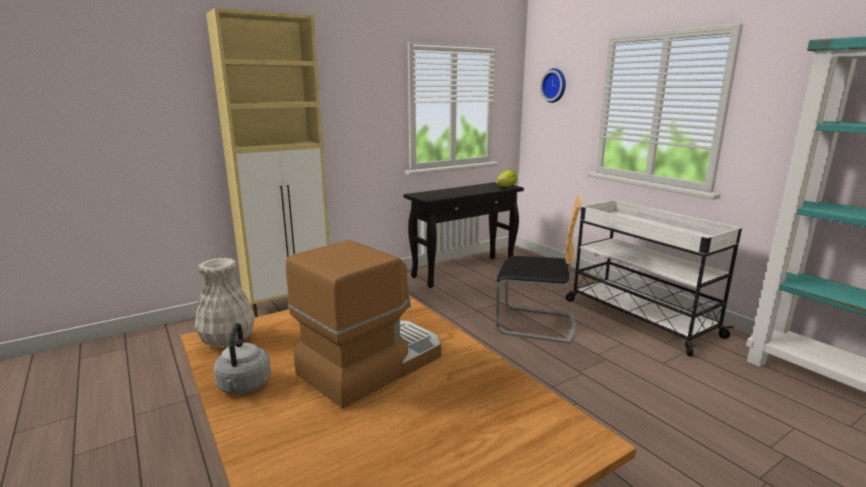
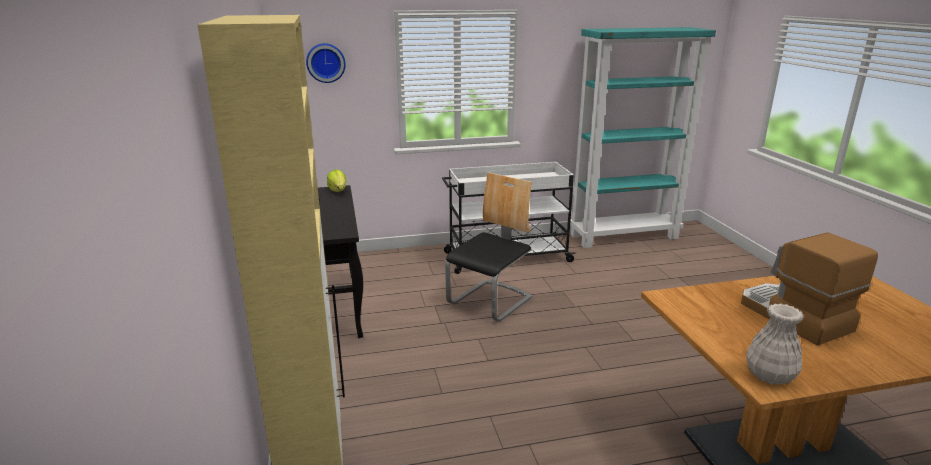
camera: 70 degrees left, 5 degrees up
grey kettle [214,323,271,394] -> none

